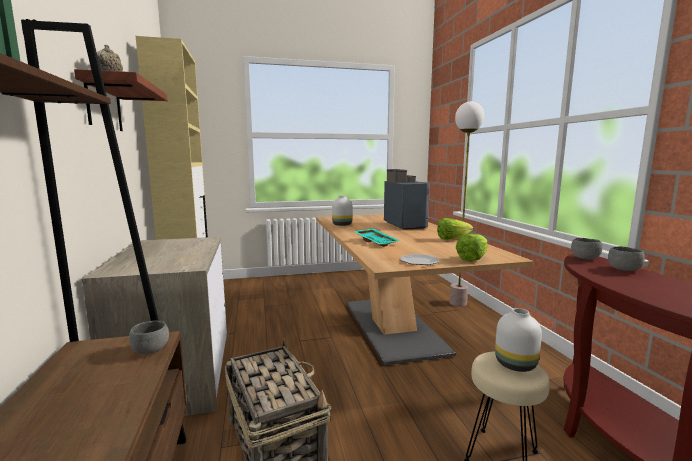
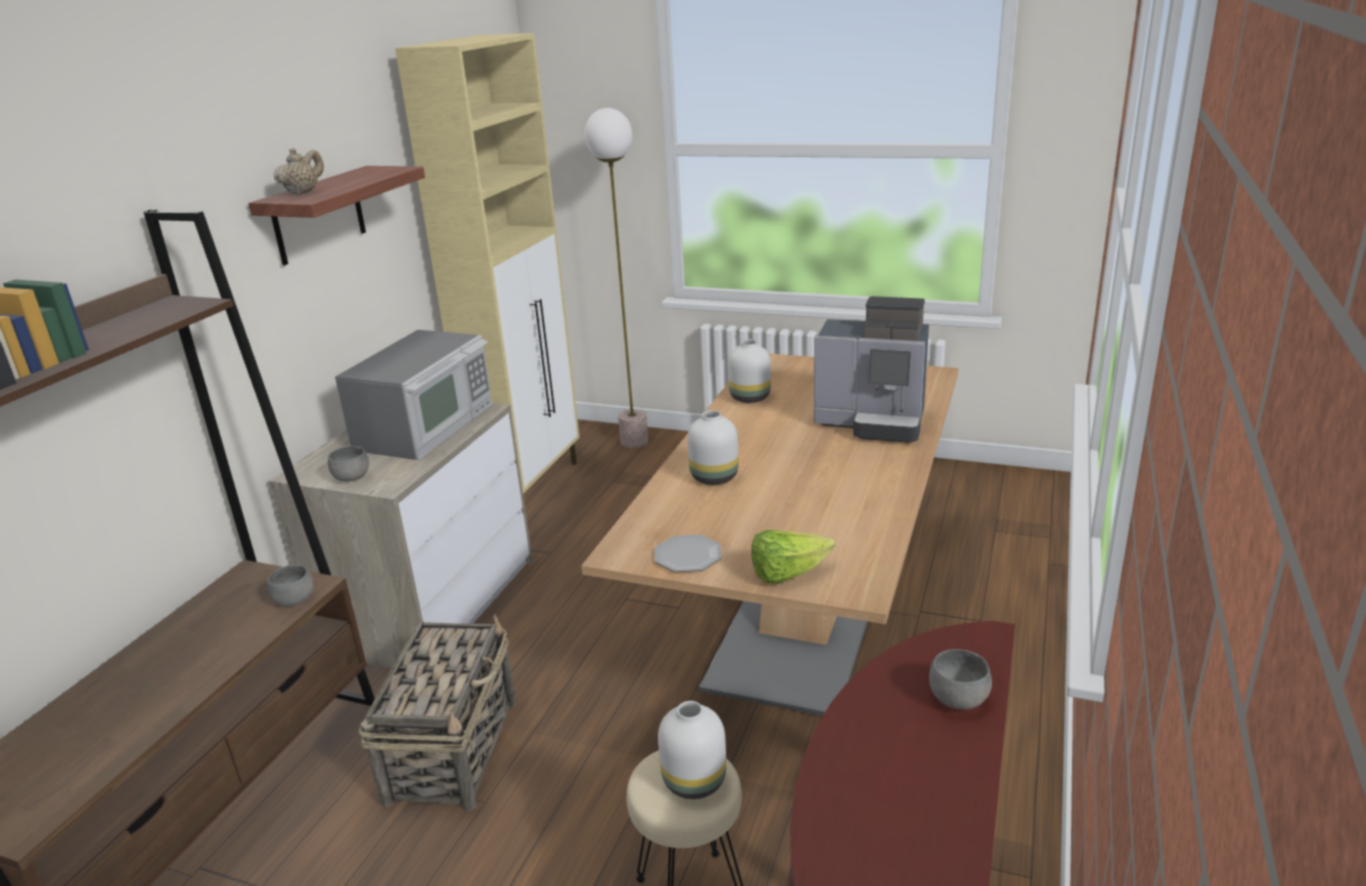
camera: 35 degrees right, 15 degrees up
turquoise tray [354,228,400,247] -> white vase [687,410,739,485]
coffee machine [384,169,430,230] -> coffee machine turned 90 degrees clockwise [814,296,929,443]
lettuce [437,218,473,240] -> none
floor lamp [450,101,484,307] -> floor lamp moved to [584,108,648,448]
grey bowl [571,238,603,260] -> grey bowl moved to [328,446,369,482]
none -> microwave [335,330,492,460]

